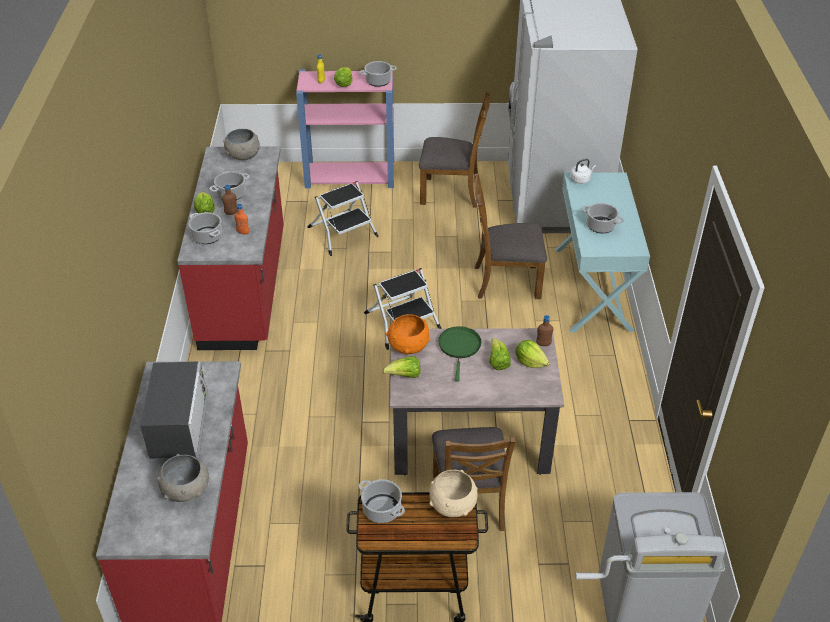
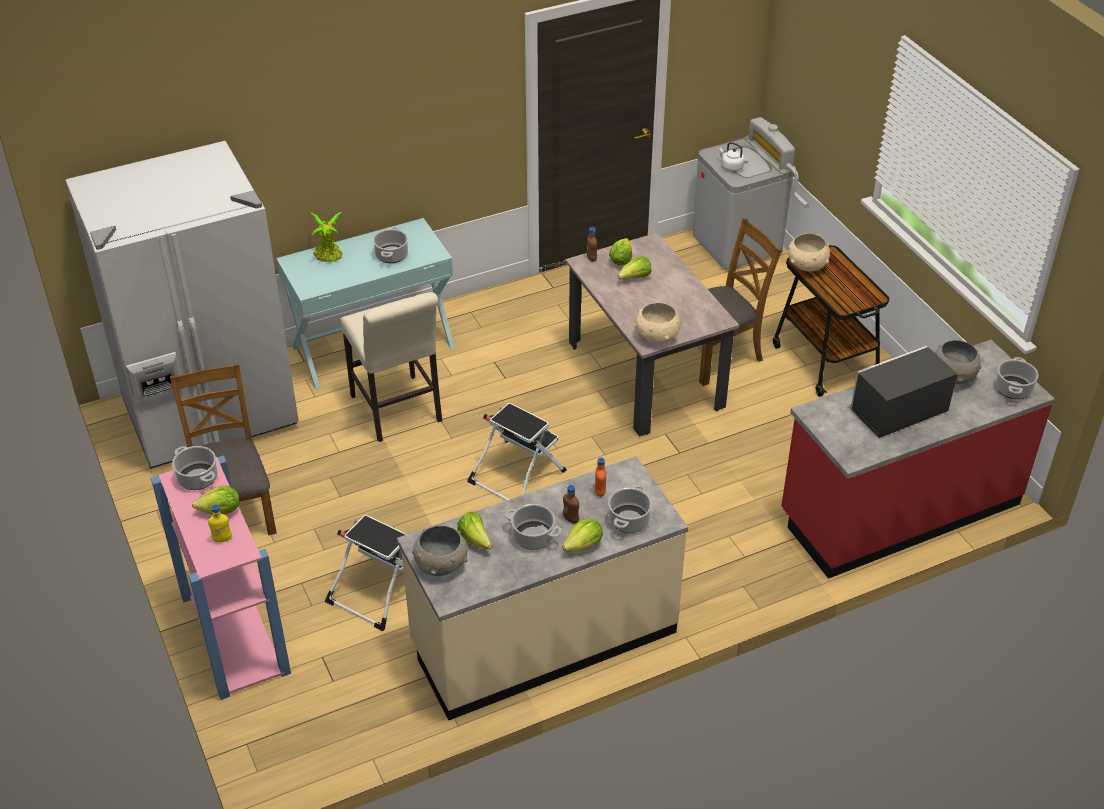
camera: 115 degrees left, 0 degrees up
red counter [177,147,284,350] -> beige counter [397,457,688,720]
cooking pot [359,479,405,523] -> cooking pot moved to [995,357,1039,399]
lettuce [383,356,421,378] -> lettuce moved to [457,512,492,549]
orange bowl [386,314,431,354] -> beige bowl [634,303,680,344]
green frying pan [438,326,481,382] -> none
brown chair [474,173,547,299] -> beige stool [340,292,442,442]
white kettle [570,159,596,184] -> white kettle moved to [719,142,745,171]
none -> potted plant [311,212,342,262]

